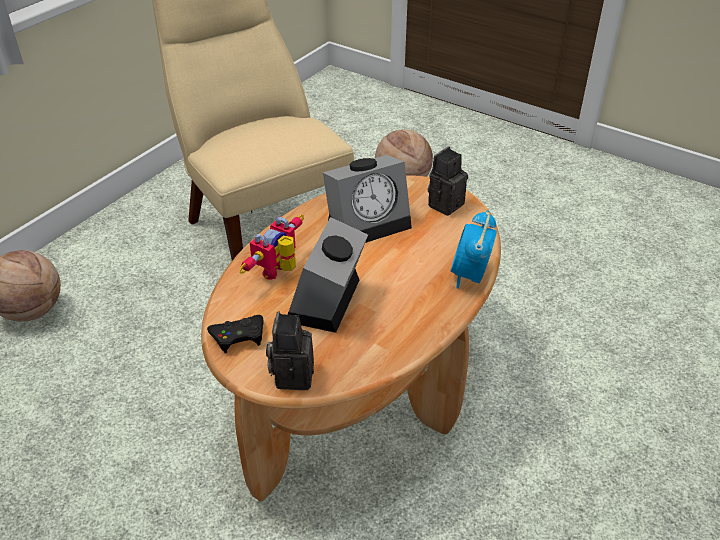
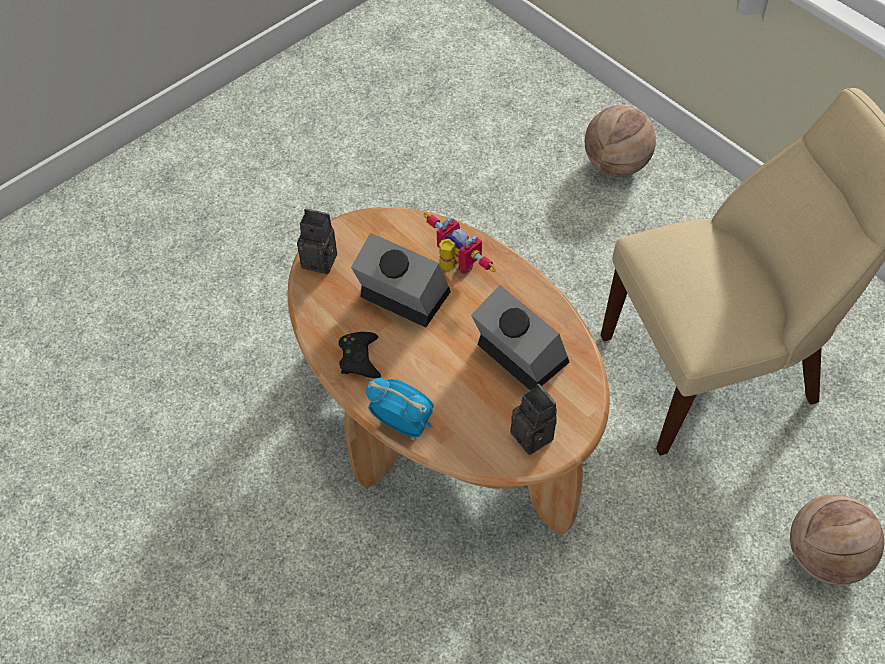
camera: 105 degrees right, 15 degrees up
black game controller [207,315,263,354] -> black game controller moved to [338,332,381,378]
alarm clock [323,155,412,243] -> alarm clock turned 150 degrees clockwise [471,285,570,391]

